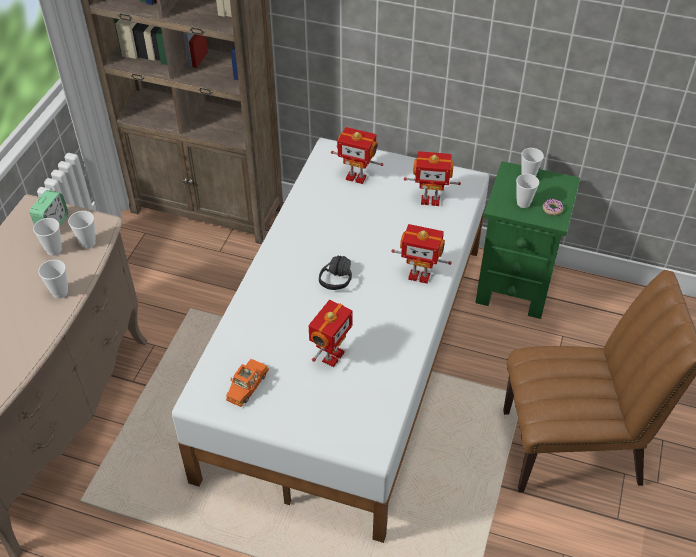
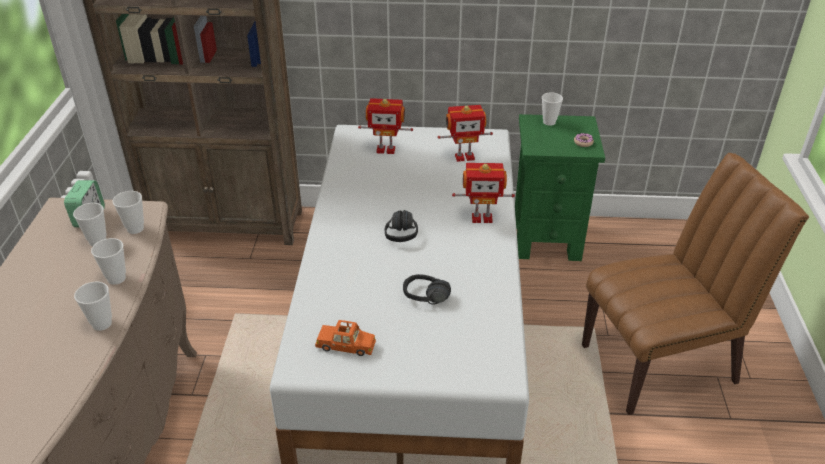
camera: 15 degrees left, 10 degrees down
orange toy car [226,359,269,407] -> orange toy car turned 90 degrees counterclockwise [315,320,376,356]
toy robot [309,300,353,367] -> black headphones [403,274,451,305]
cup [516,174,539,208] -> cup moved to [74,282,112,331]

